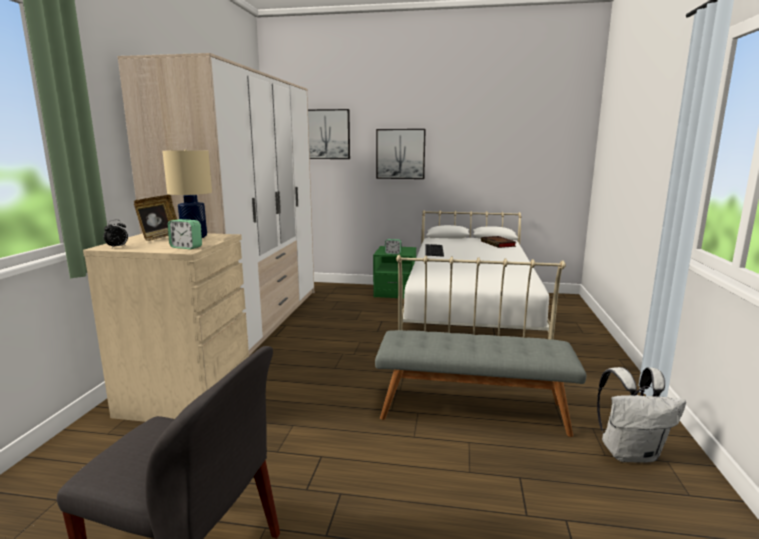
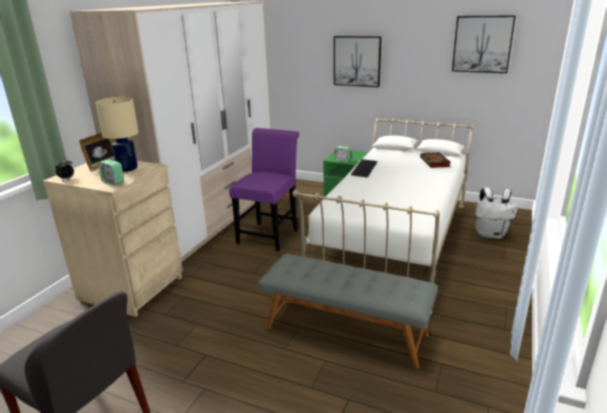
camera: 15 degrees right, 10 degrees up
picture [308,109,350,159] -> picture moved to [452,15,516,73]
white backpack [597,367,686,463] -> white backpack moved to [475,187,518,239]
none -> purple chair [229,128,299,251]

